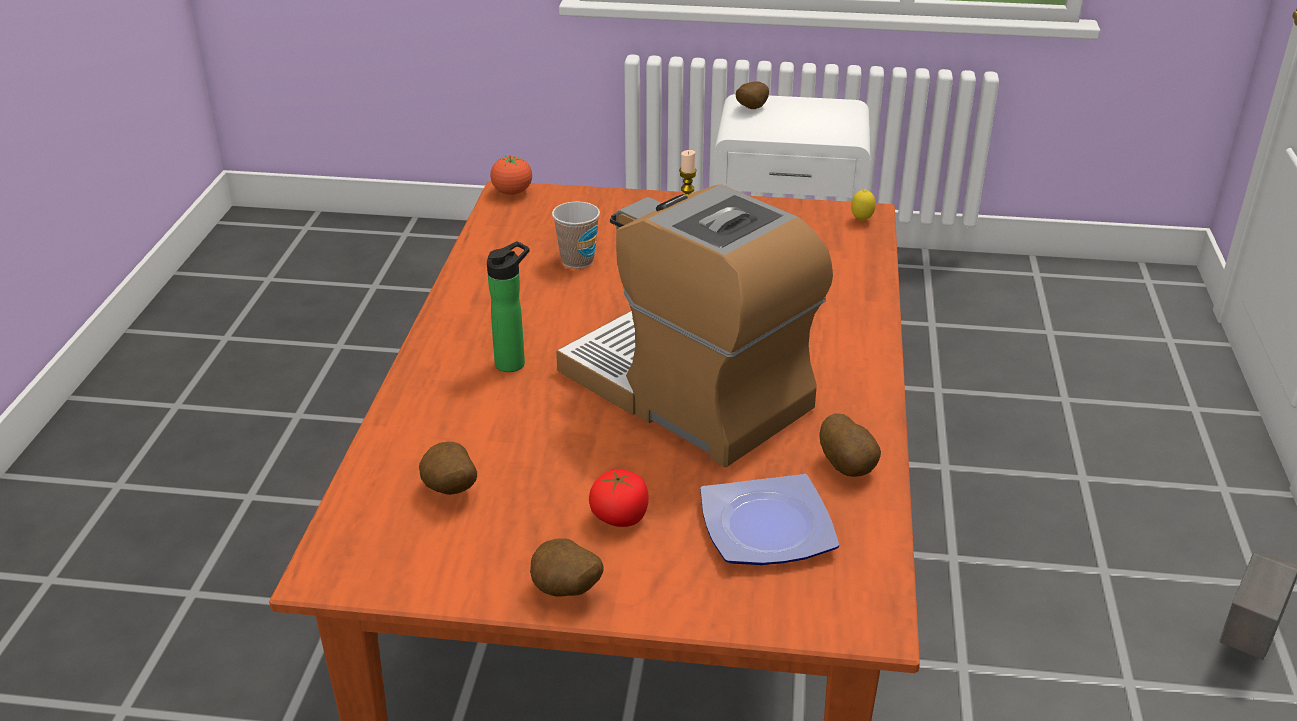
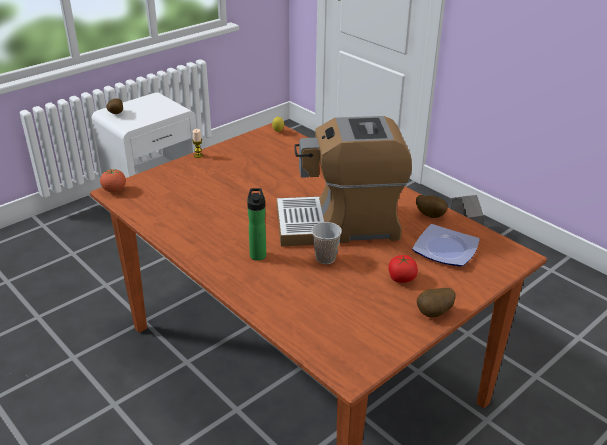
camera: 50 degrees left, 0 degrees up
potato [419,442,477,495] -> none
cup [552,201,600,268] -> cup moved to [311,222,342,264]

